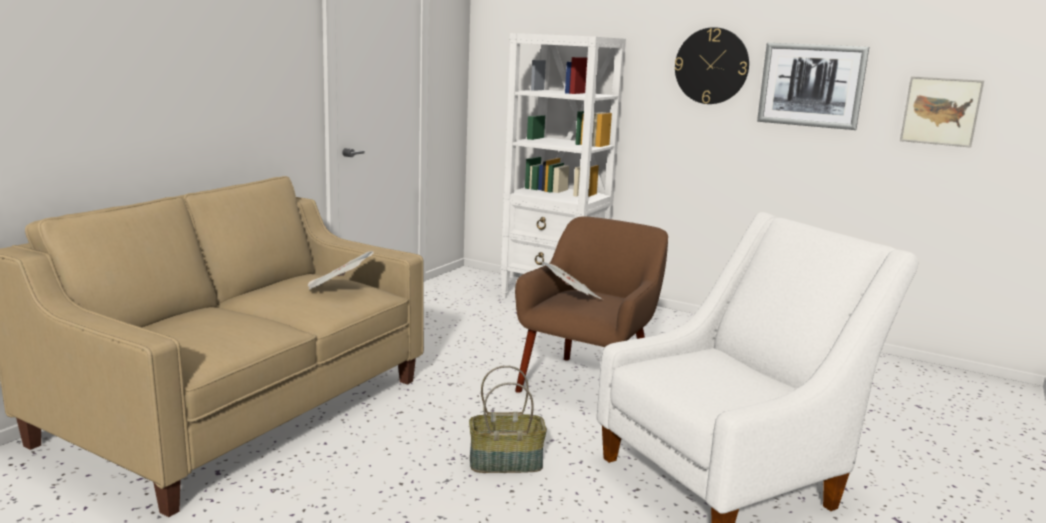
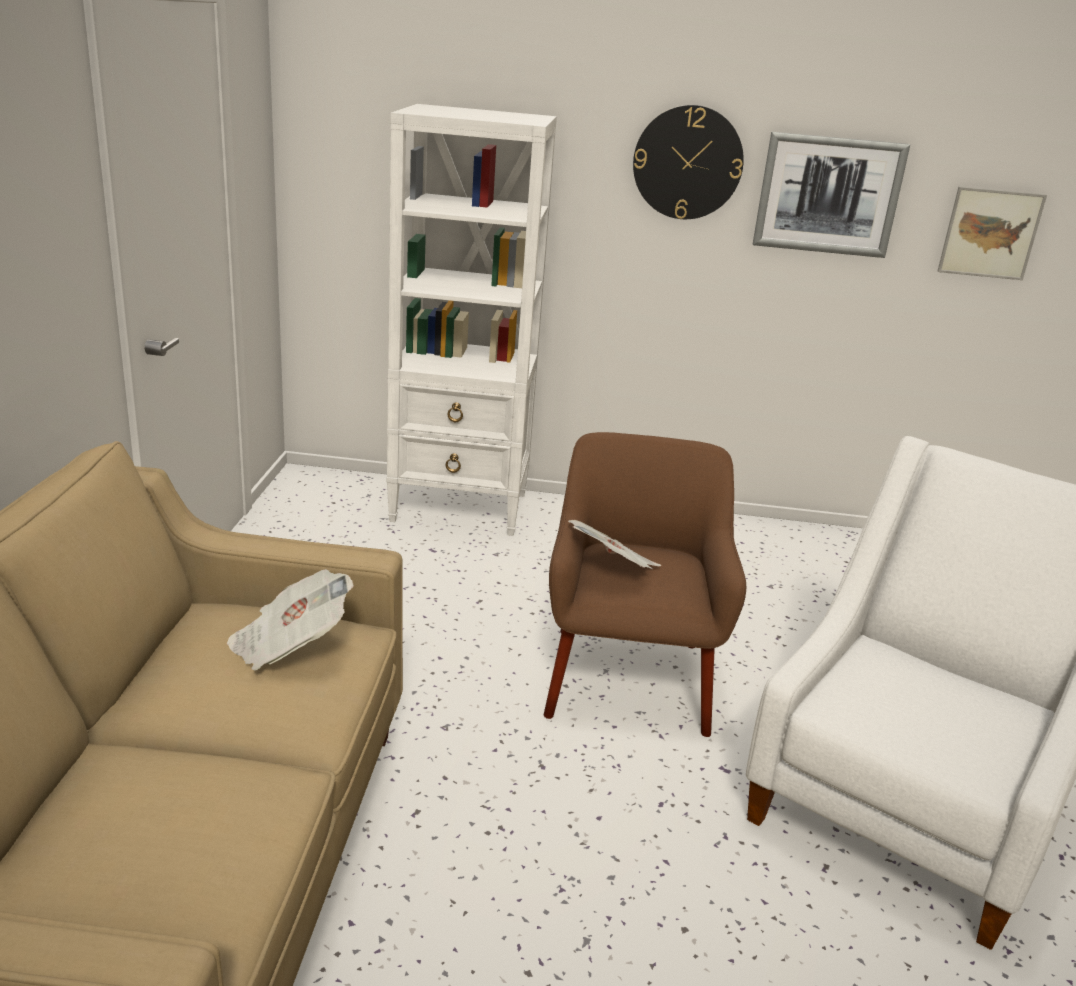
camera: 25 degrees left, 10 degrees up
basket [469,365,547,473] -> none

